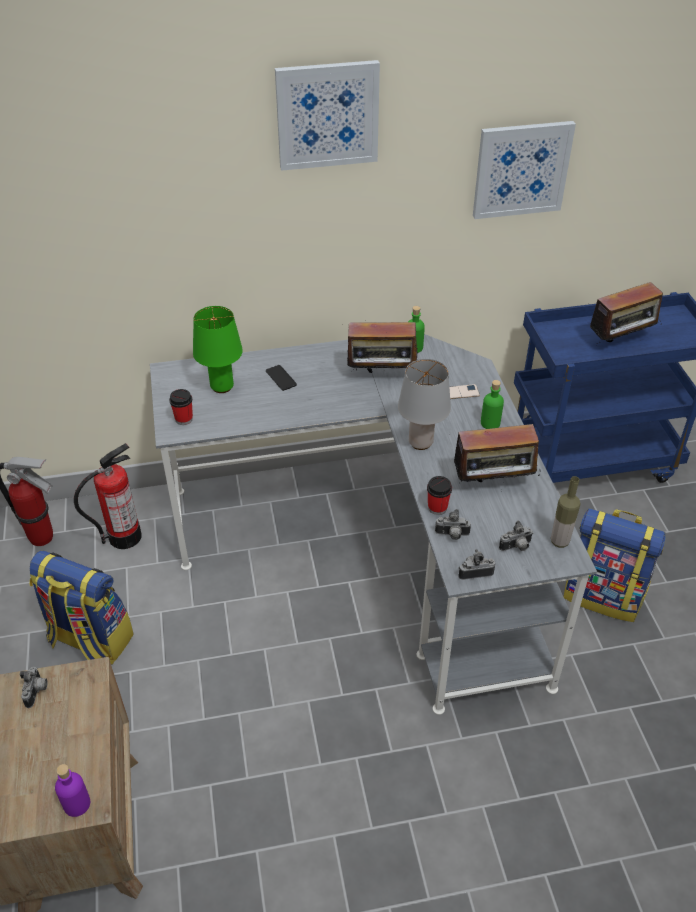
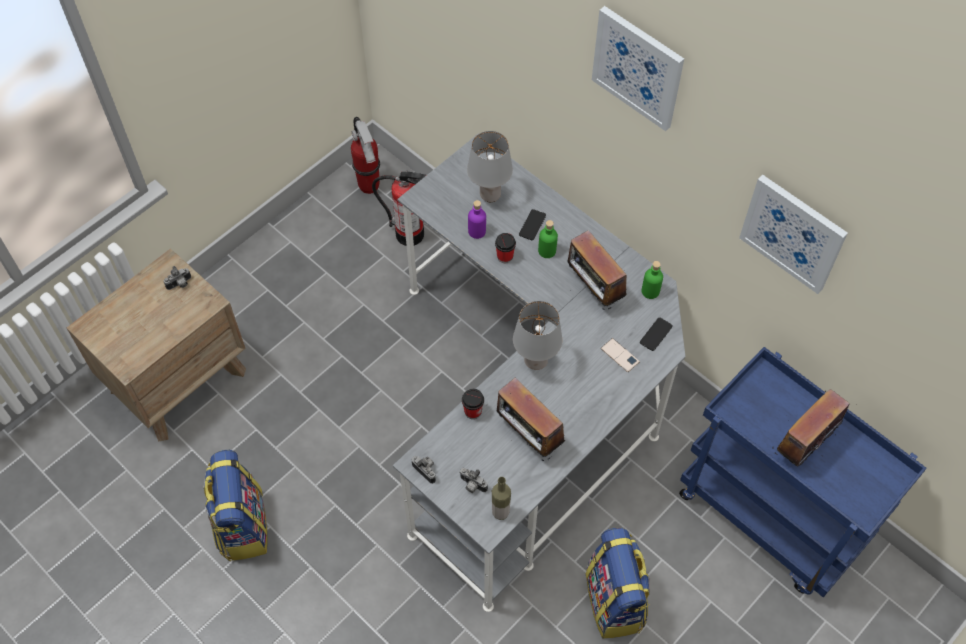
camera: 55 degrees right, 15 degrees up
backpack [29,551,134,664] -> backpack moved to [203,450,268,561]
purple bottle [55,764,90,817] -> purple bottle moved to [468,200,486,239]
cup [169,389,193,425] -> cup moved to [495,233,516,263]
green table lamp [193,306,243,393] -> grey table lamp [467,131,513,202]
camera [435,509,471,540] -> none
green bottle [481,380,504,429] -> green bottle moved to [538,220,558,258]
radio [590,282,663,344] -> radio turned 105 degrees clockwise [773,390,855,467]
none -> phone [640,318,672,351]

